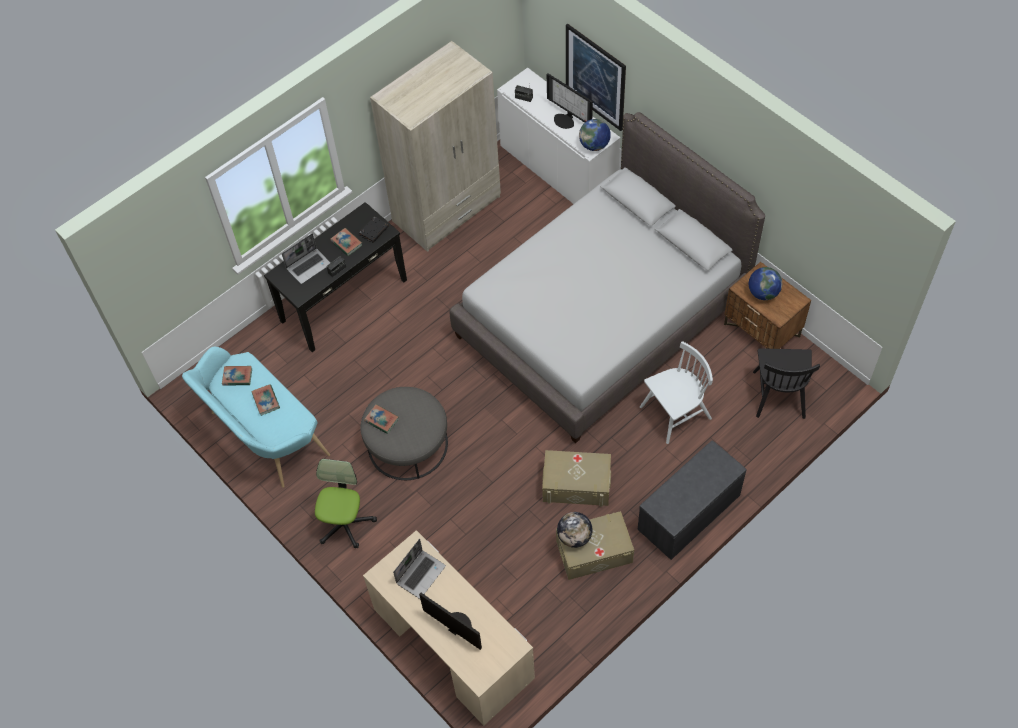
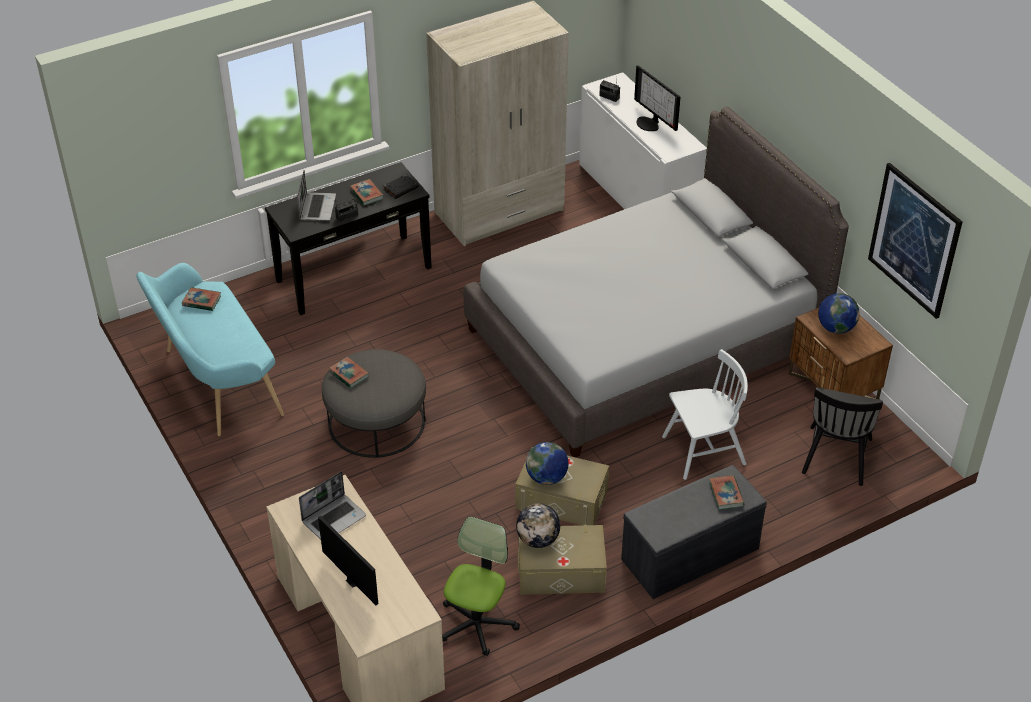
camera: 10 degrees right, 15 degrees down
book [251,385,280,416] -> book moved to [709,476,744,510]
laptop [282,233,331,284] -> laptop turned 60 degrees counterclockwise [297,170,336,221]
office chair [315,459,377,548] -> office chair moved to [442,517,520,656]
picture [566,24,626,131] -> picture moved to [868,163,963,319]
globe [579,119,611,151] -> globe moved to [526,442,569,485]

